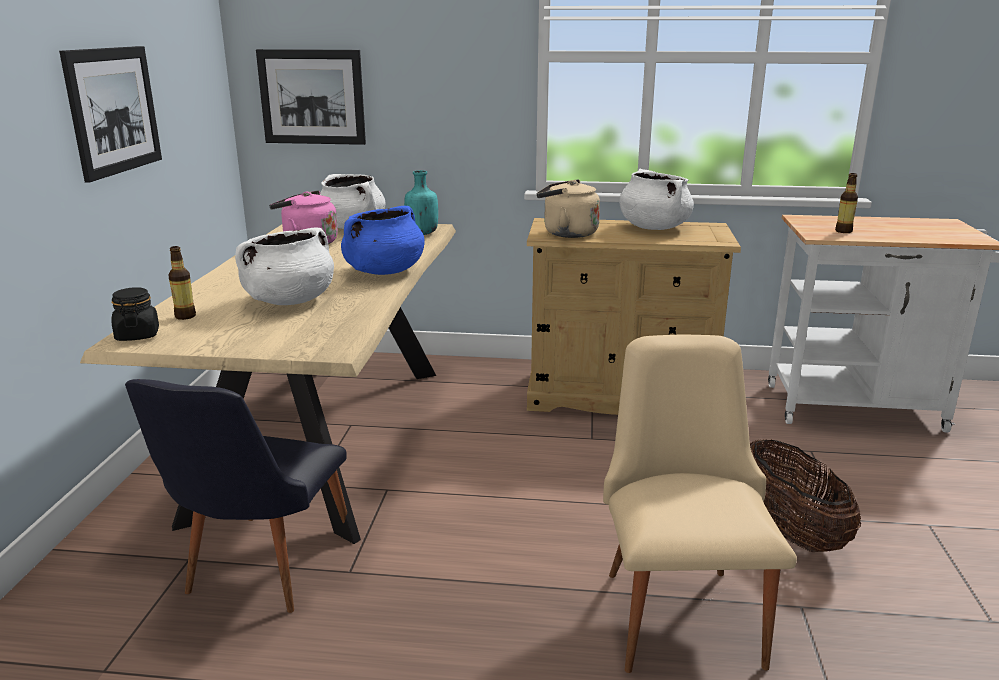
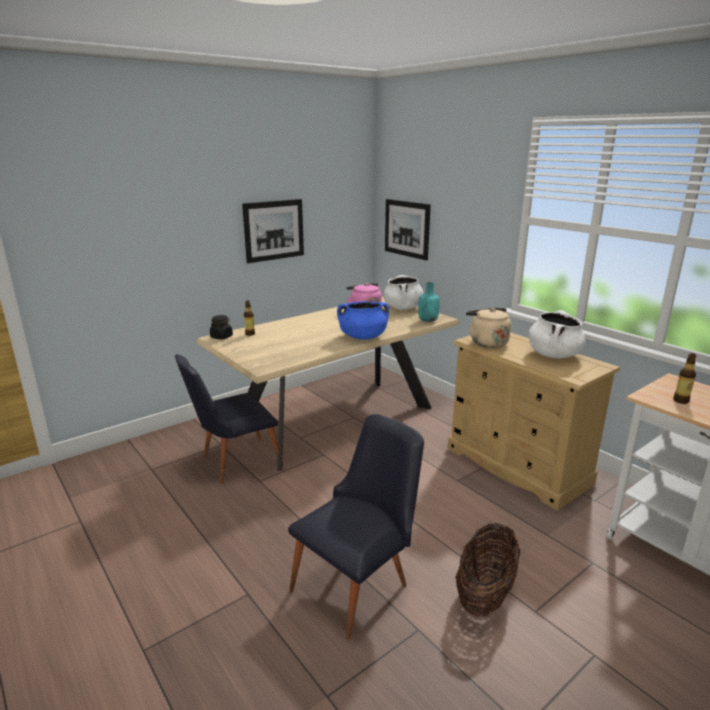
camera: 45 degrees right, 0 degrees up
white cooking pot [235,228,334,305] -> none
beige chair [603,335,797,673] -> black chair [288,414,424,640]

